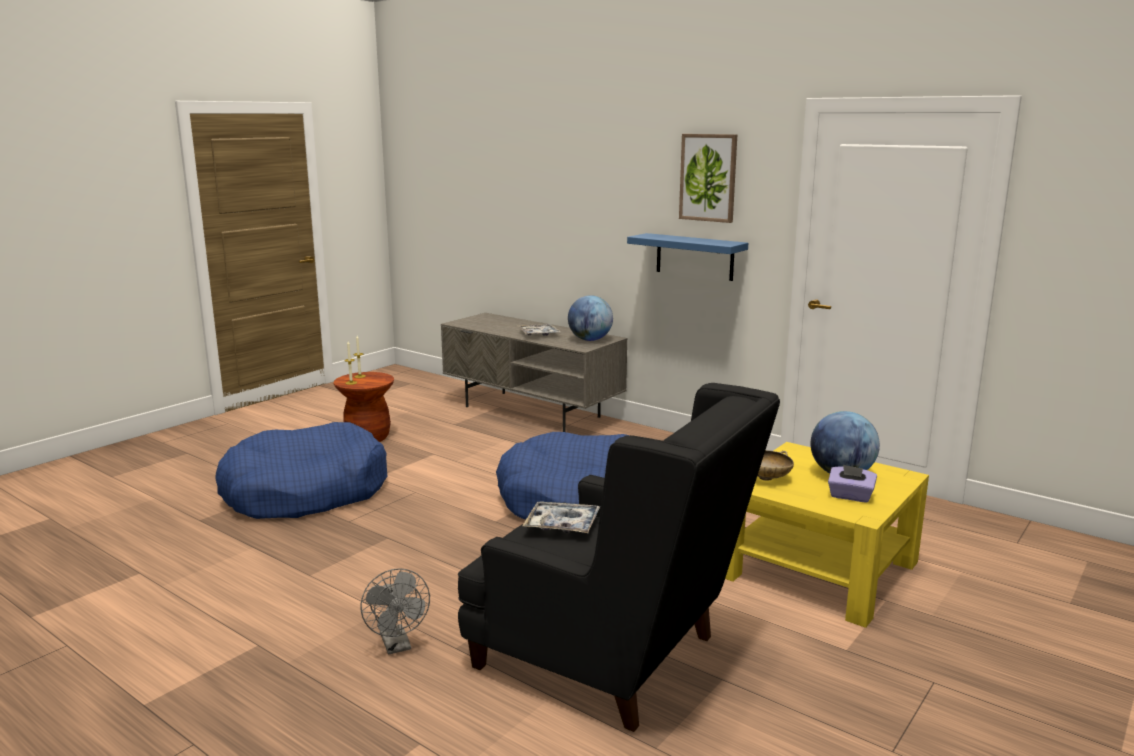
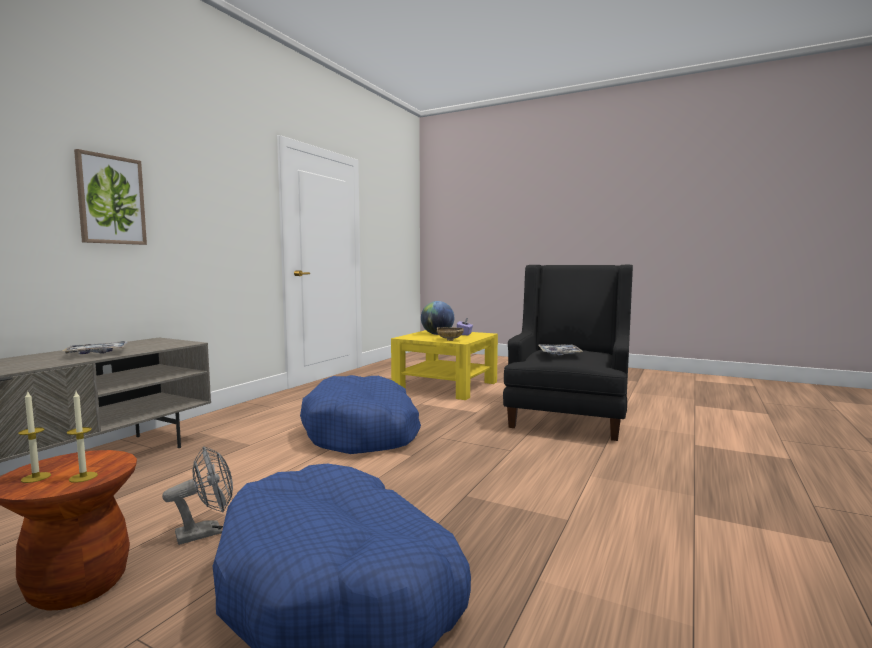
camera: 100 degrees left, 10 degrees down
grey fan [361,568,430,654] -> grey fan moved to [162,446,233,545]
globe [568,295,613,341] -> none
blue shelf [627,233,748,281] -> none
picture [679,134,737,223] -> picture moved to [74,149,147,245]

